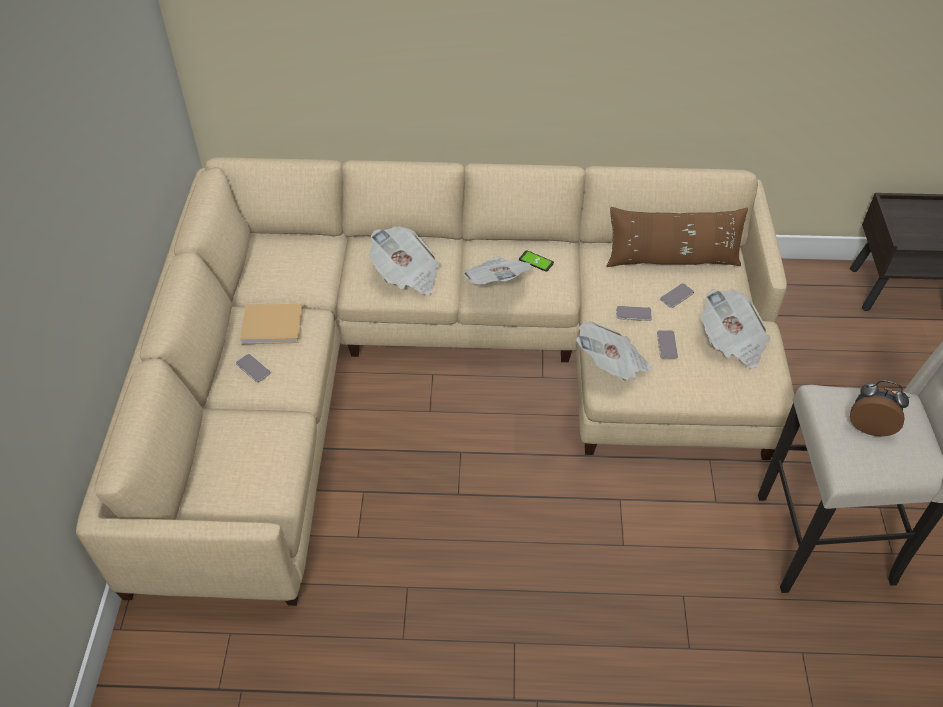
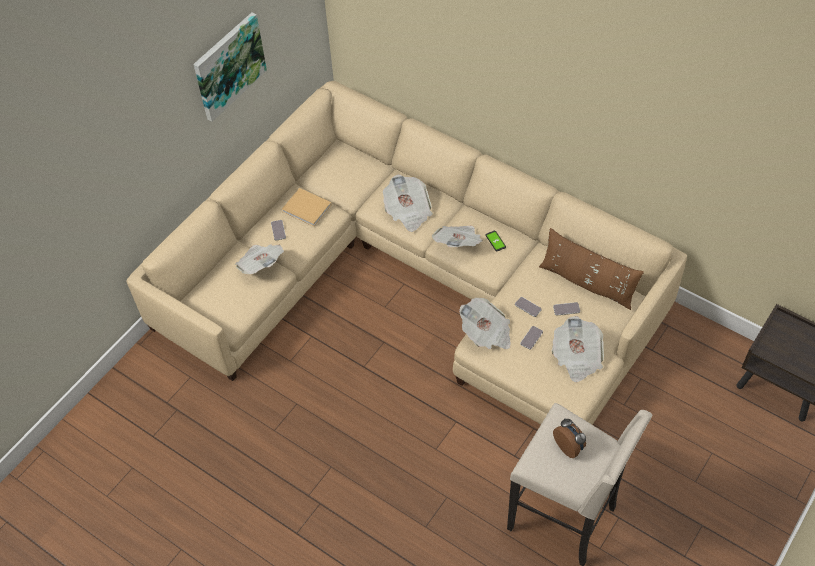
camera: 35 degrees right, 5 degrees up
none -> picture [193,12,267,122]
none -> newspaper [235,244,284,274]

